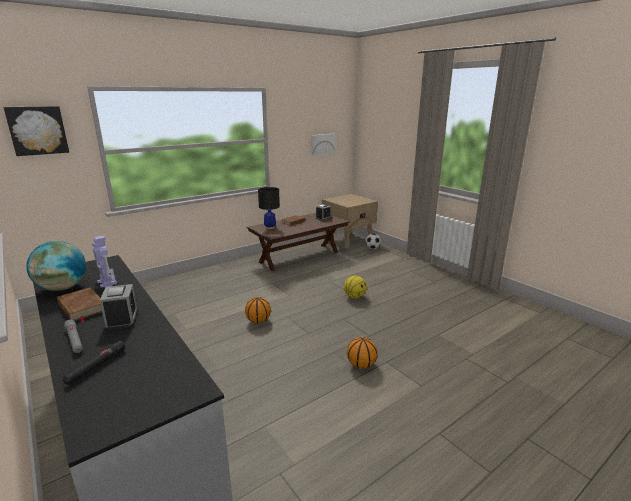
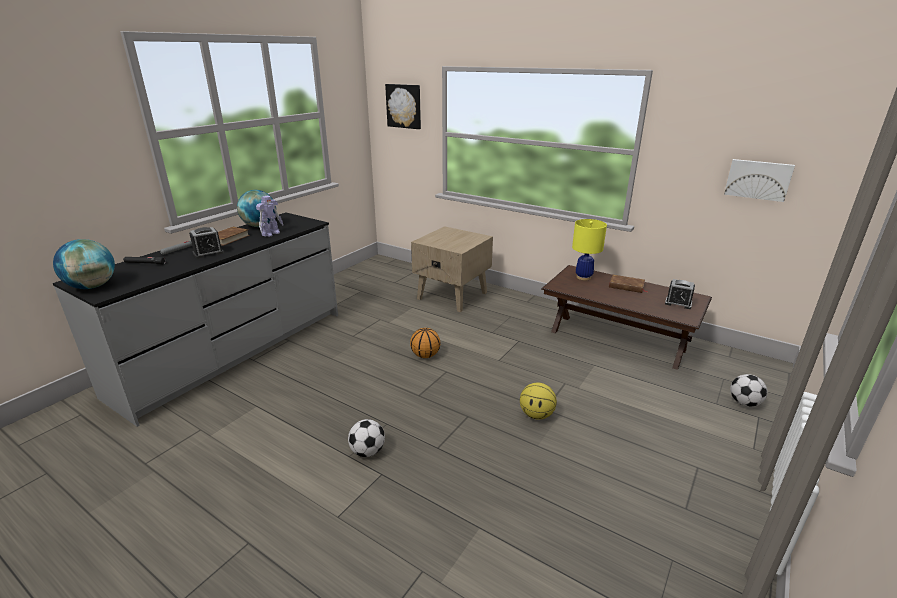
camera: 70 degrees right, 5 degrees up
black table lamp [258,187,280,229] -> yellow table lamp [572,219,607,280]
beige nightstand [322,194,378,249] -> beige nightstand moved to [411,226,493,312]
basketball [347,337,378,369] -> football [348,419,385,457]
none -> globe [53,239,115,289]

